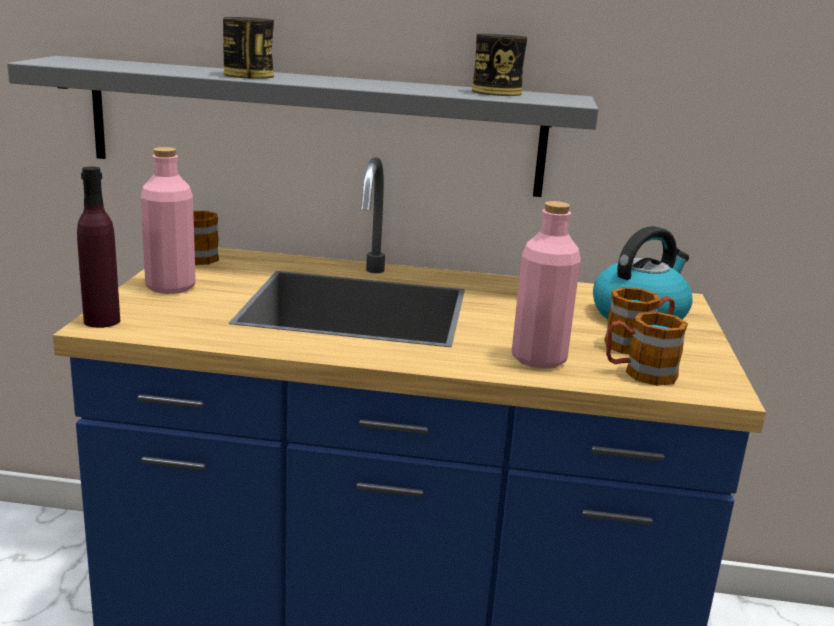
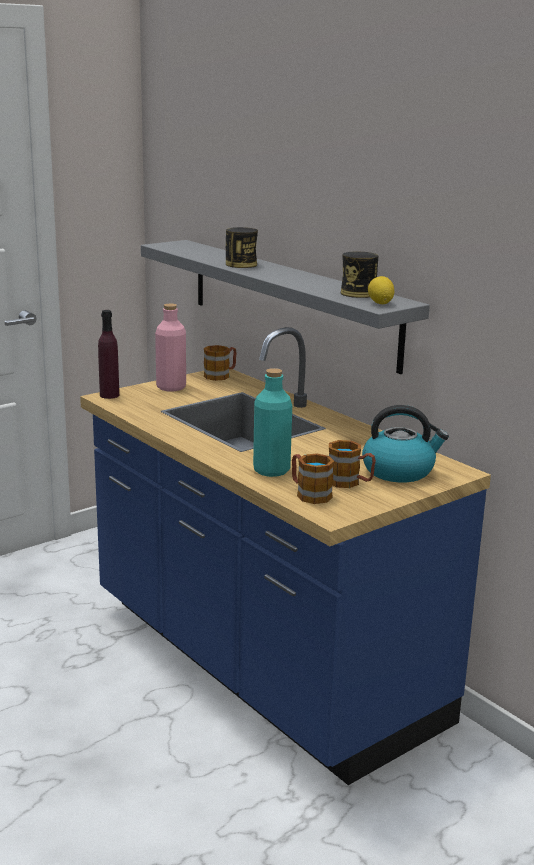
camera: 45 degrees right, 0 degrees up
pink bottle [512,201,581,369] -> turquoise bottle [253,368,292,477]
none -> lemon [368,276,394,304]

